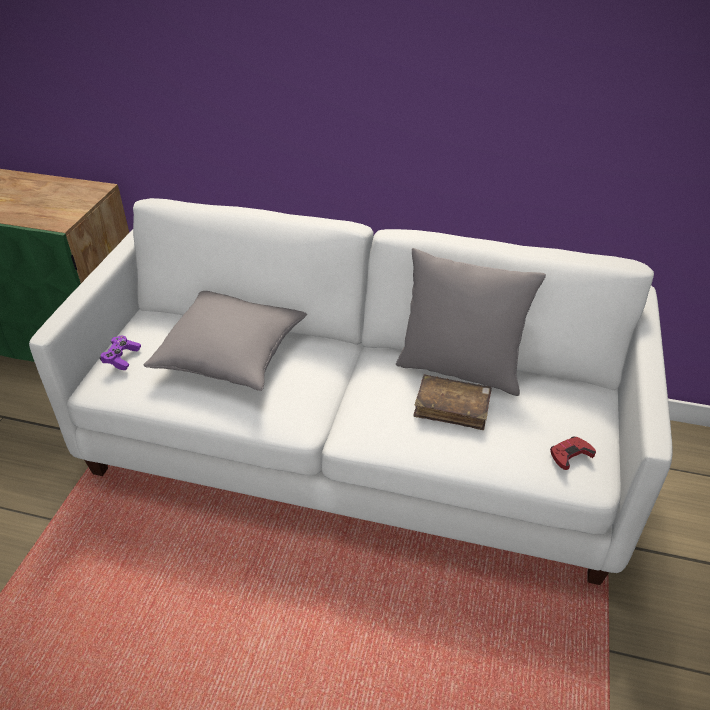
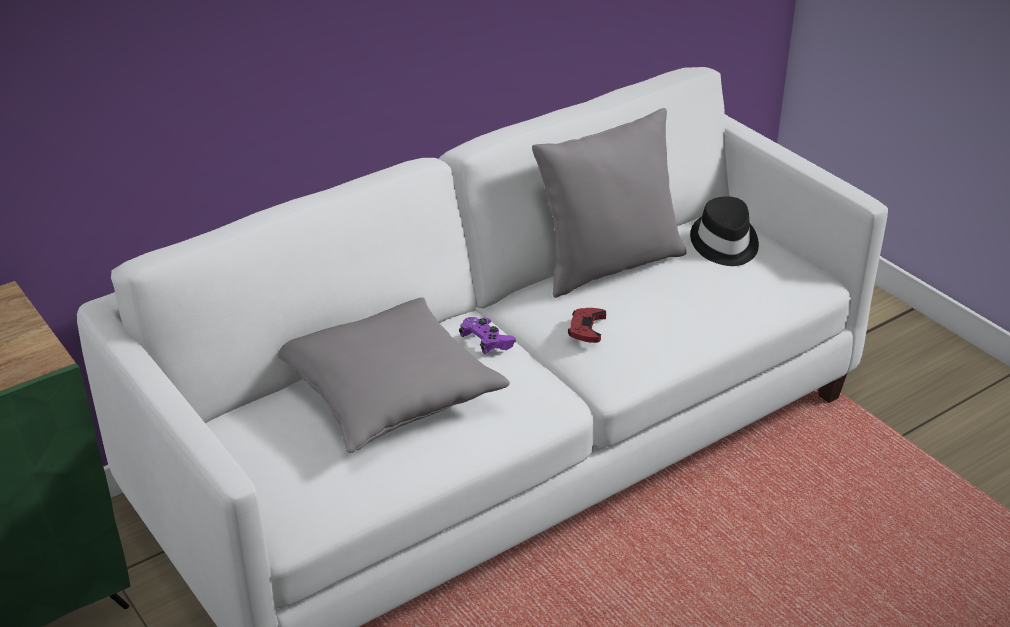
camera: 50 degrees left, 5 degrees down
purple game controller [99,336,141,370] -> purple game controller moved to [459,317,516,354]
brown book [413,374,492,430] -> none
red game controller [550,436,596,470] -> red game controller moved to [568,308,606,343]
none -> black hat [690,196,759,266]

